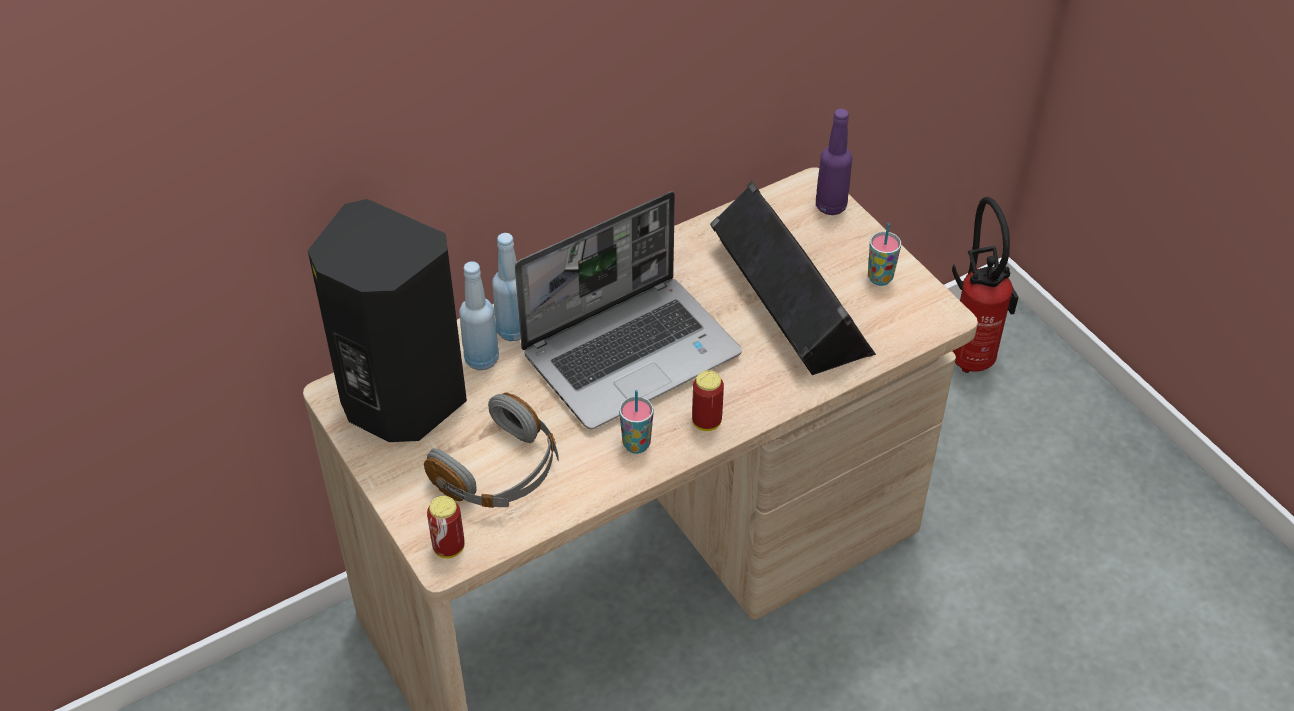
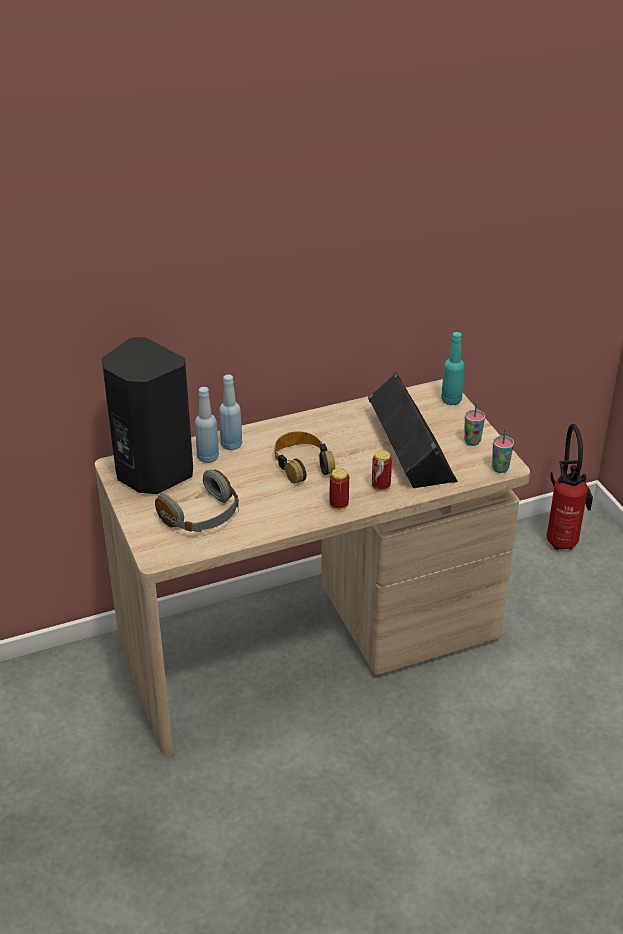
camera: 10 degrees right, 10 degrees down
can [427,496,465,559] -> can moved to [372,450,392,491]
laptop [515,191,742,429] -> headphones [275,431,335,484]
cup [619,390,654,454] -> cup moved to [492,428,514,473]
purple bottle [816,109,852,215] -> turquoise bottle [441,332,465,405]

